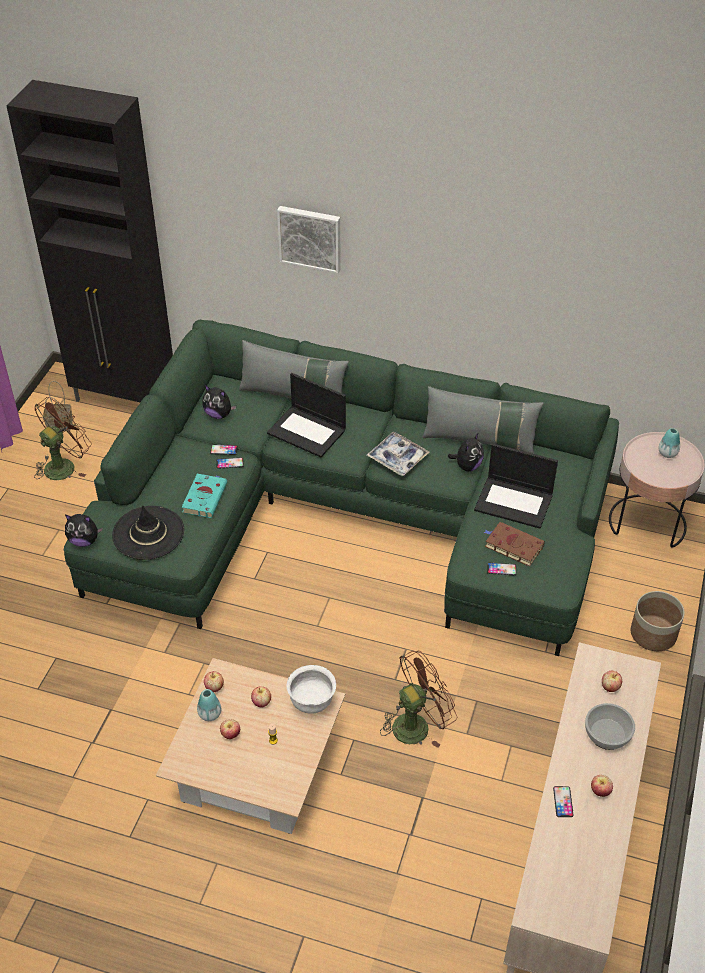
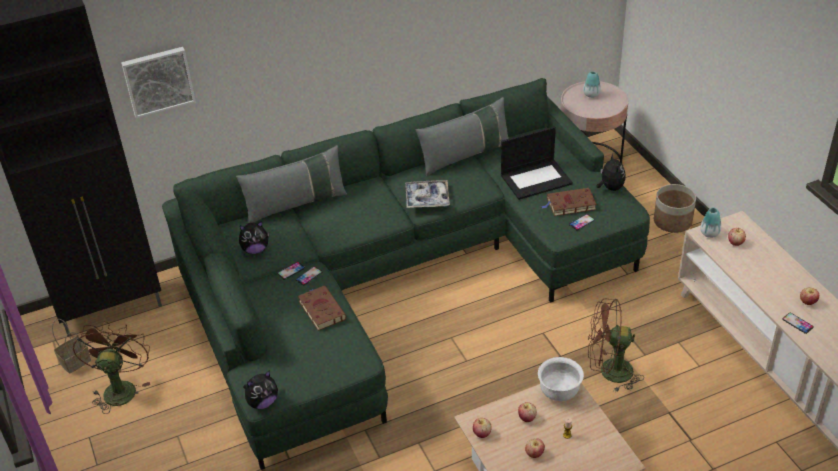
camera: 40 degrees left, 5 degrees down
black hat [112,505,184,560] -> none
turquoise book [182,474,227,518] -> brown book [298,286,347,331]
vase [197,689,222,721] -> vase moved to [700,207,721,238]
laptop [267,373,346,457] -> none
picture [277,206,341,274] -> picture moved to [121,47,196,118]
brown fan [380,651,457,748] -> brown fan turned 105 degrees counterclockwise [588,299,644,393]
plush toy [448,432,484,471] -> plush toy moved to [596,154,626,191]
bowl [585,703,635,750] -> none

